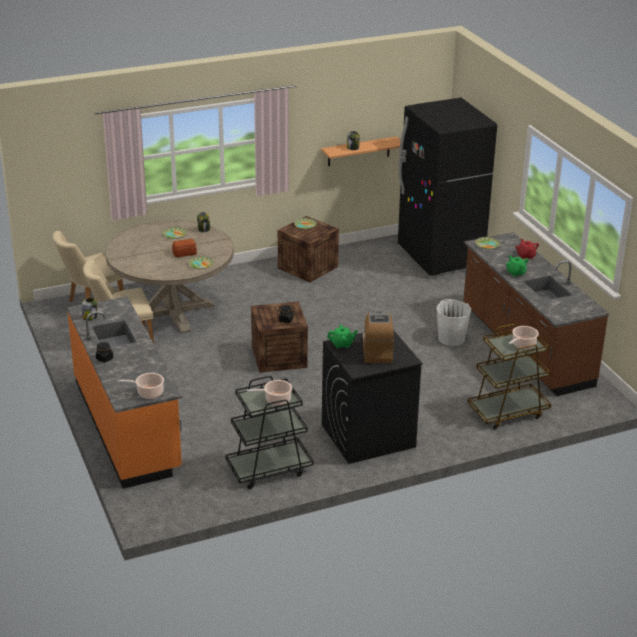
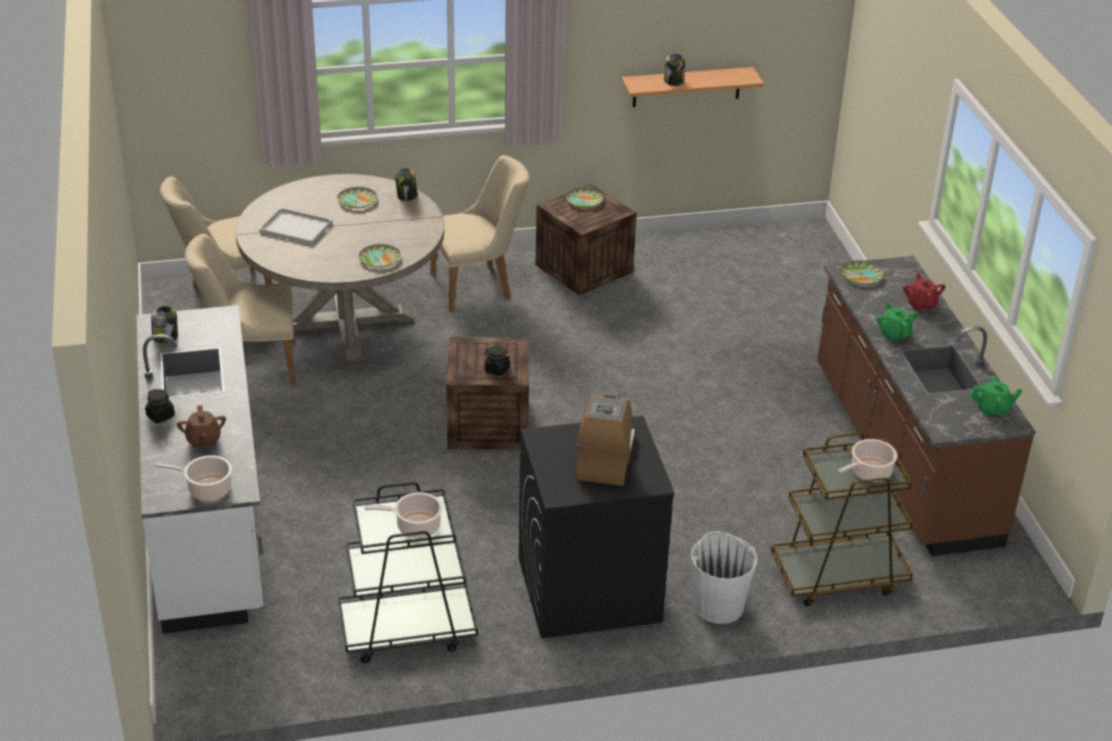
camera: 10 degrees right, 5 degrees up
orange counter [67,296,183,489] -> white counter [137,305,263,634]
bread [172,239,197,257] -> none
green teapot [327,324,358,348] -> green teapot moved to [970,376,1022,416]
black fridge [398,98,497,276] -> none
white bucket [437,299,471,346] -> white bucket moved to [691,532,757,624]
none -> brown teapot [177,405,226,448]
none -> white tray [259,208,332,245]
none -> beige chair [431,155,529,312]

